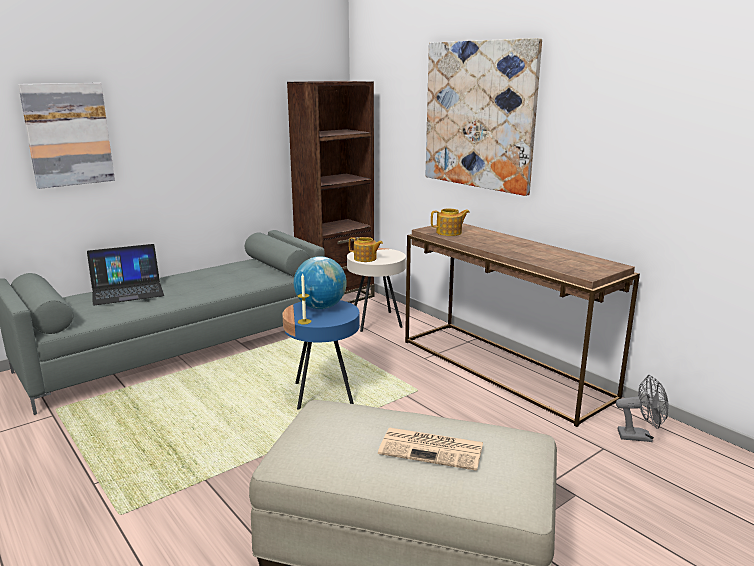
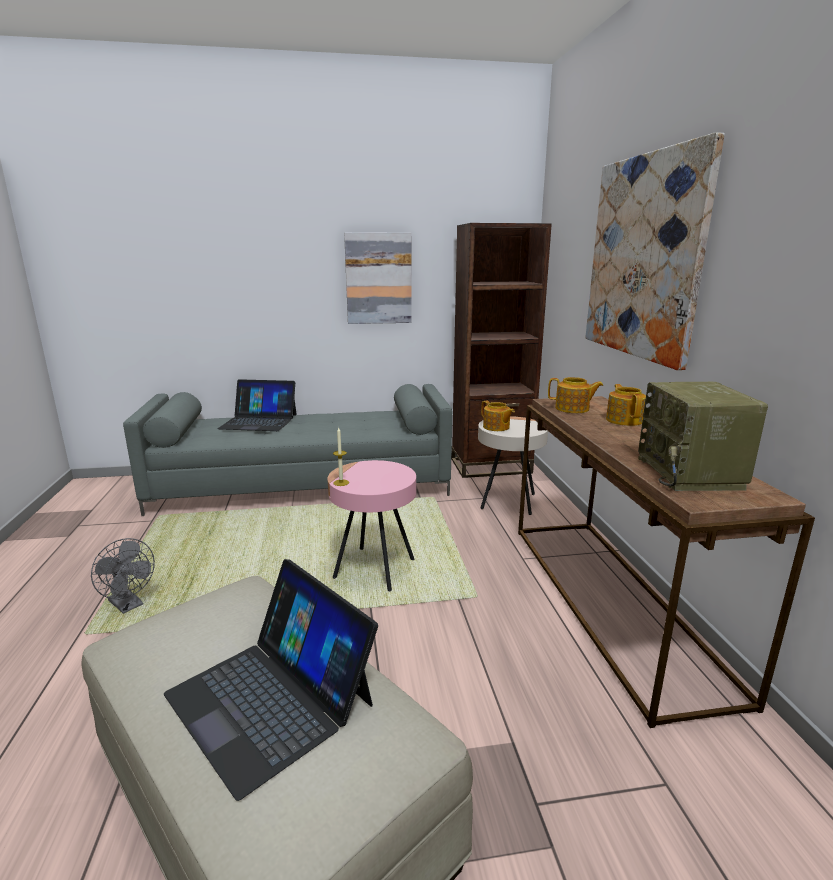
camera: 30 degrees right, 0 degrees up
picture [18,83,115,189] -> picture moved to [344,232,412,324]
blue side table [282,300,360,410] -> pink side table [327,460,416,591]
globe [294,256,347,309] -> none
newspaper [378,428,483,471] -> laptop [164,559,378,801]
grey fan [616,375,669,442] -> grey fan moved to [91,538,155,614]
none -> teapot [606,384,646,426]
none -> radio [638,382,768,491]

